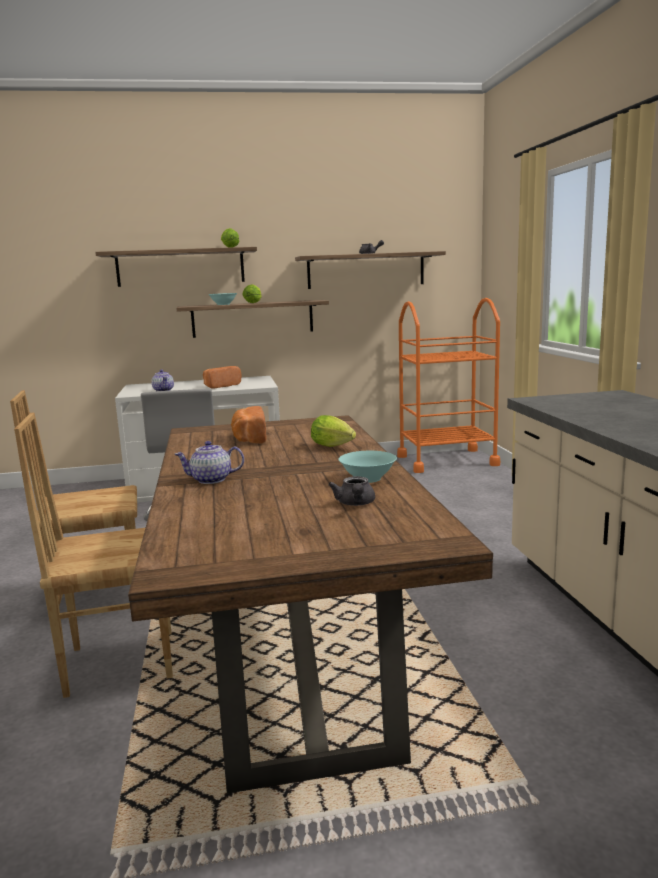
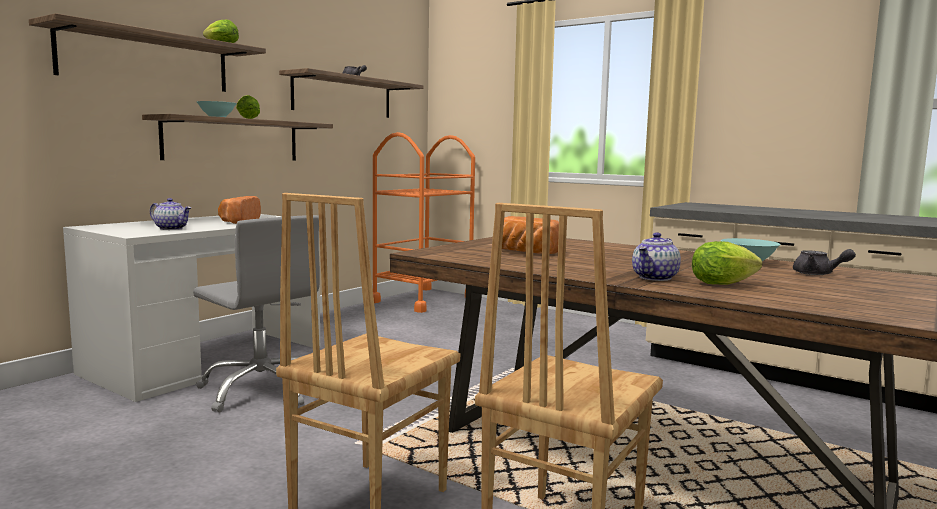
camera: 45 degrees left, 5 degrees down
lettuce [311,415,356,447] -> lettuce moved to [692,241,762,285]

